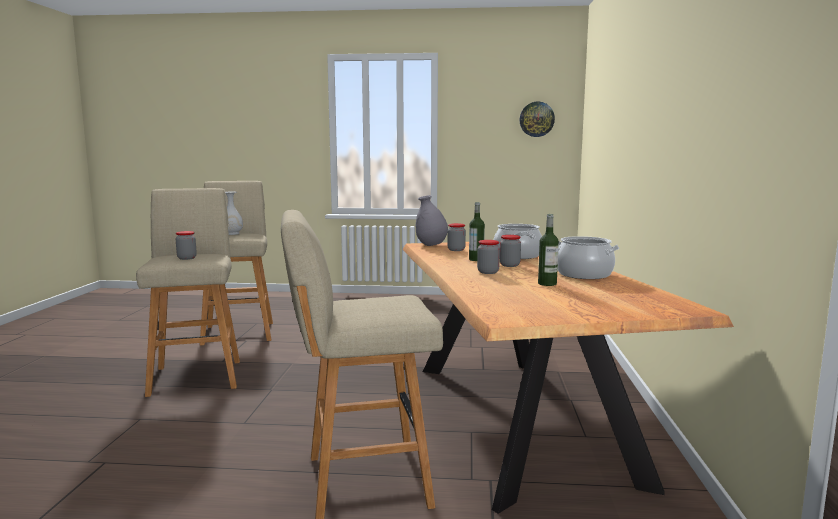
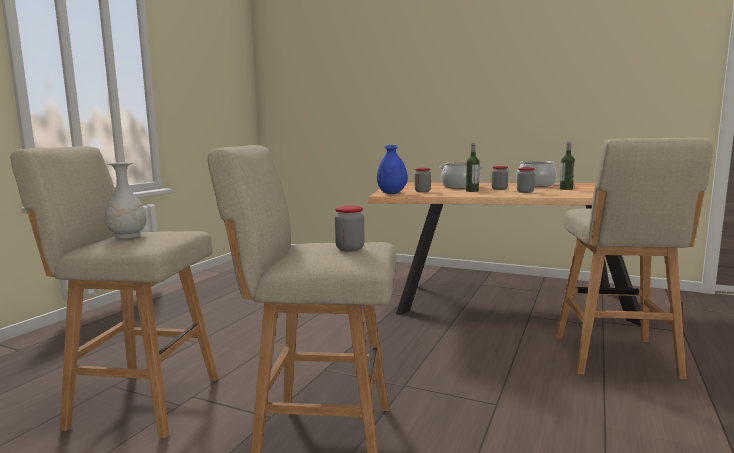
camera: 70 degrees left, 0 degrees up
grey vase [416,195,448,246] -> blue vase [377,145,408,194]
wall clock [519,102,555,137] -> none

